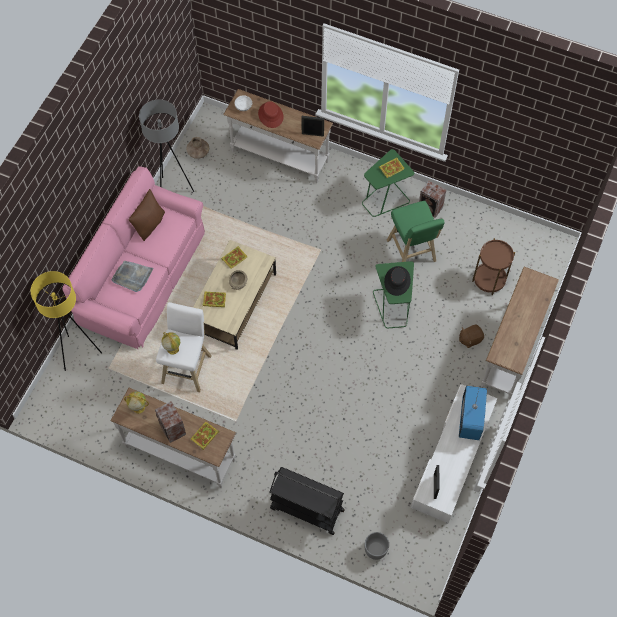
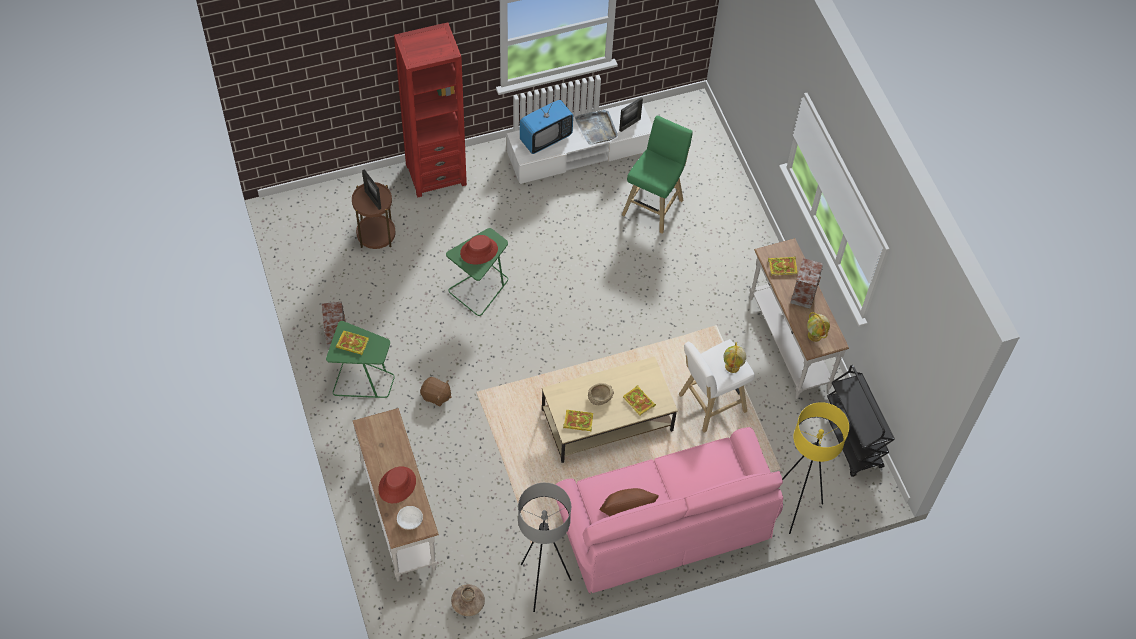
camera: 135 degrees left, 5 degrees down
grey tray [111,261,154,292] -> grey tray moved to [575,110,618,145]
black cart [269,467,345,535] -> black cart moved to [827,365,895,477]
picture frame [302,116,324,137] -> picture frame moved to [362,169,381,210]
grey planter [365,532,389,560] -> none
black hat [384,266,411,296] -> red hat [460,235,498,265]
green stool [387,201,444,262] -> green stool moved to [622,115,692,234]
brown plush toy [459,325,484,348] -> brown plush toy moved to [420,377,452,406]
white console table [481,267,559,400] -> red bookcase [394,22,467,197]

